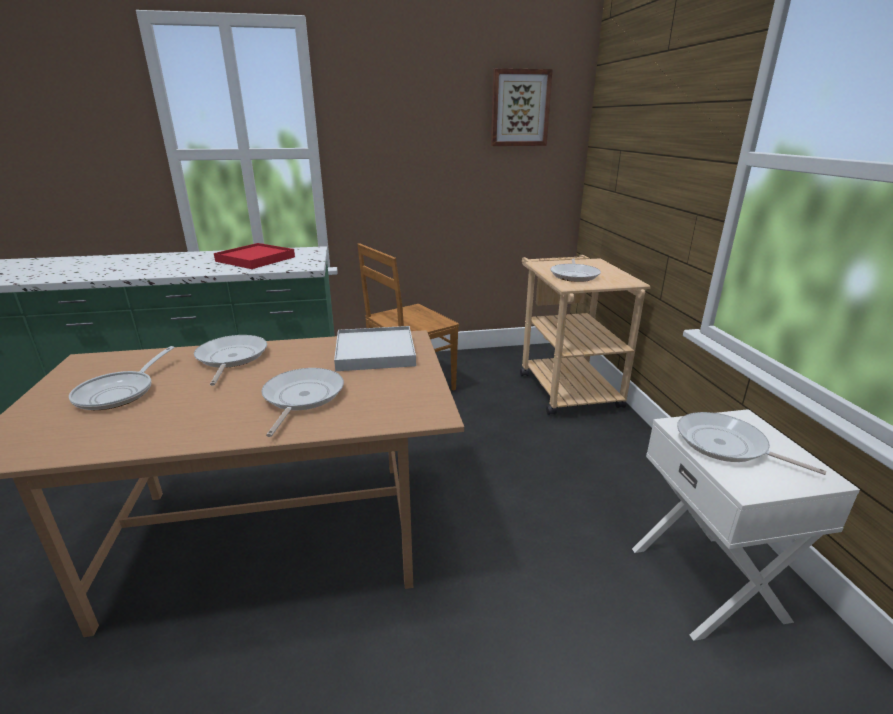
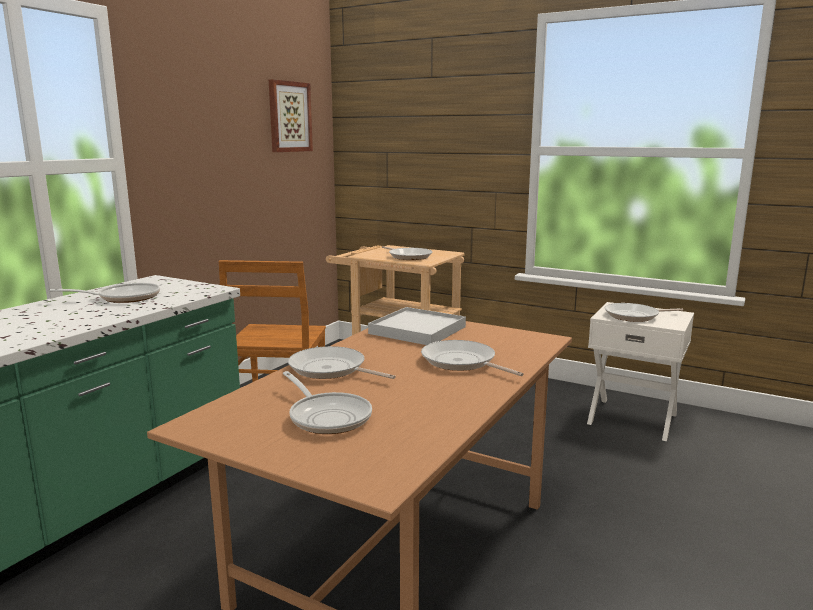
camera: 50 degrees left, 10 degrees down
red tray [214,243,295,269] -> frying pan [50,283,160,303]

